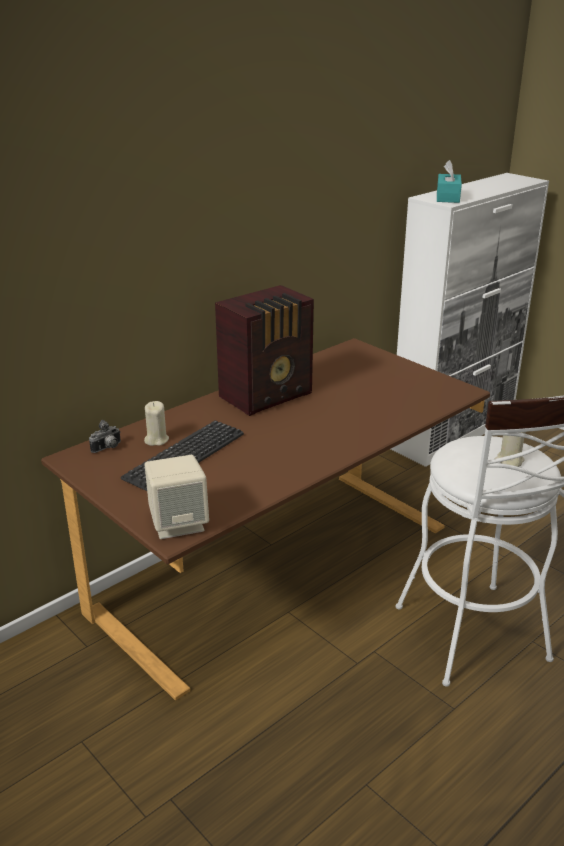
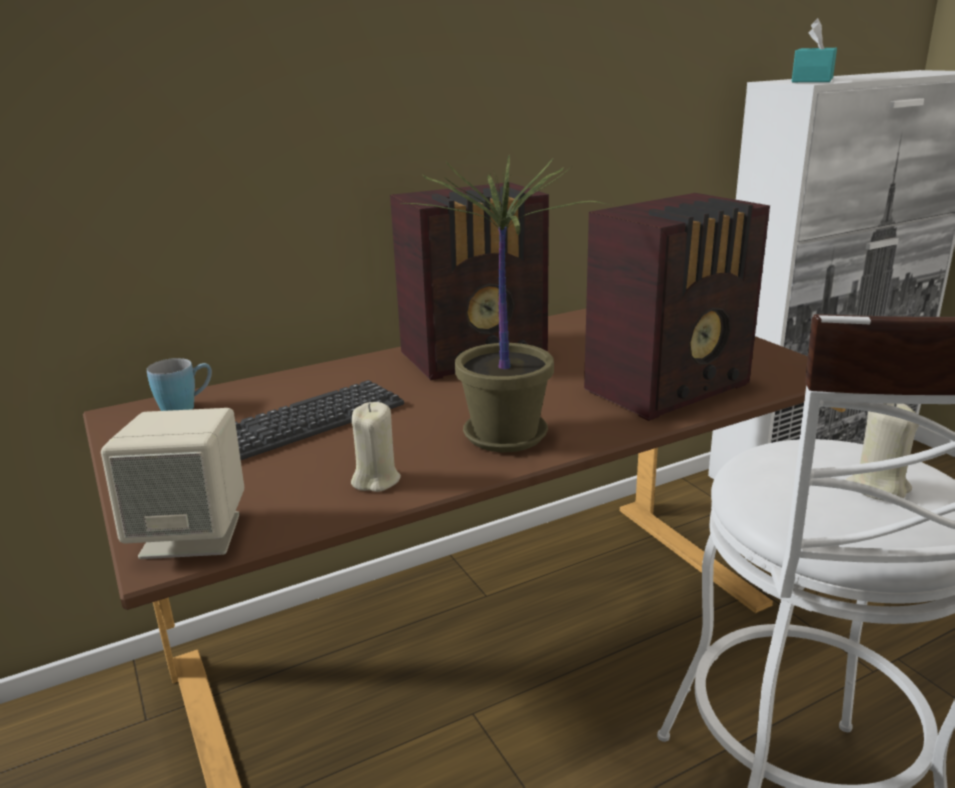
camera: 15 degrees right, 5 degrees down
camera [89,420,121,453] -> blue mug [147,358,212,411]
beige candle [144,401,169,446] -> beige candle moved to [351,402,401,492]
none -> potted plant [402,155,611,452]
none -> radio [584,193,770,421]

